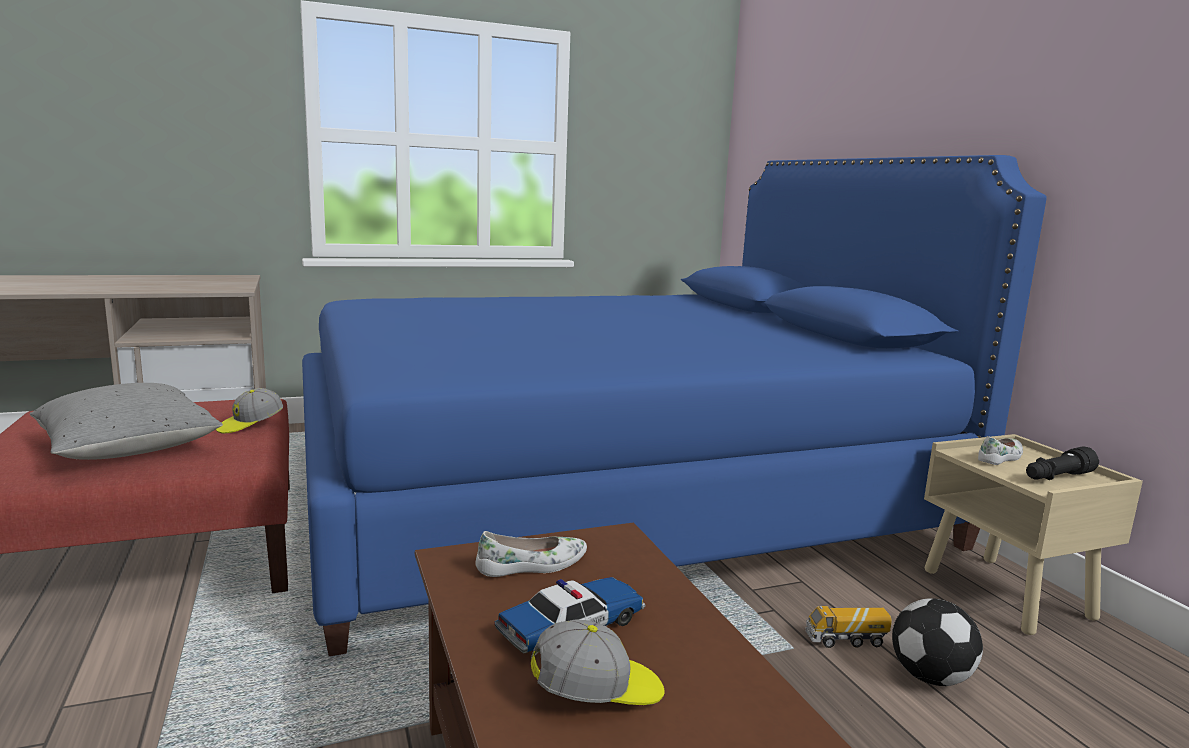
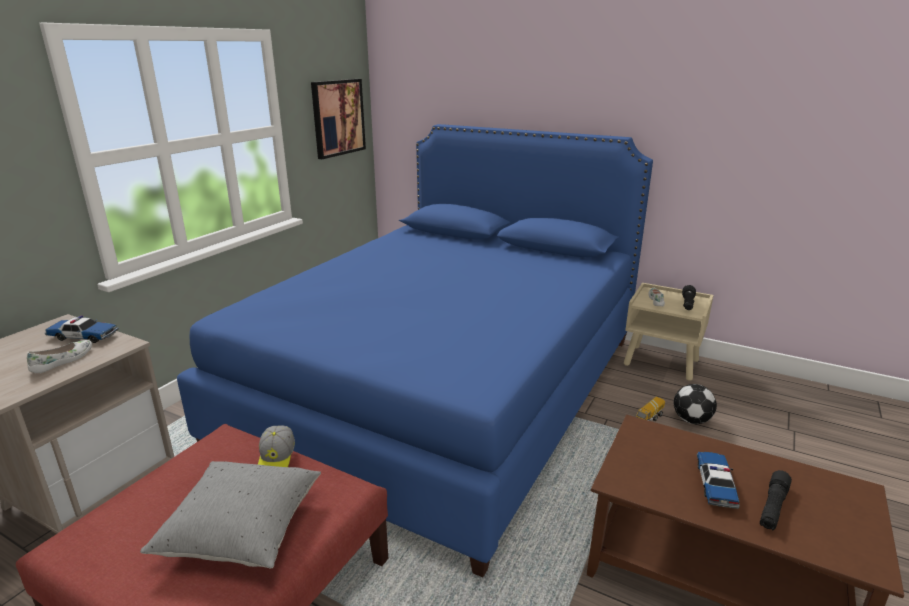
camera: 40 degrees left, 10 degrees up
white shoe [475,531,587,577] -> white shoe moved to [27,340,92,373]
cap [531,620,664,705] -> black flashlight [760,470,792,530]
none -> toy car [45,315,119,343]
none -> picture [311,79,366,159]

